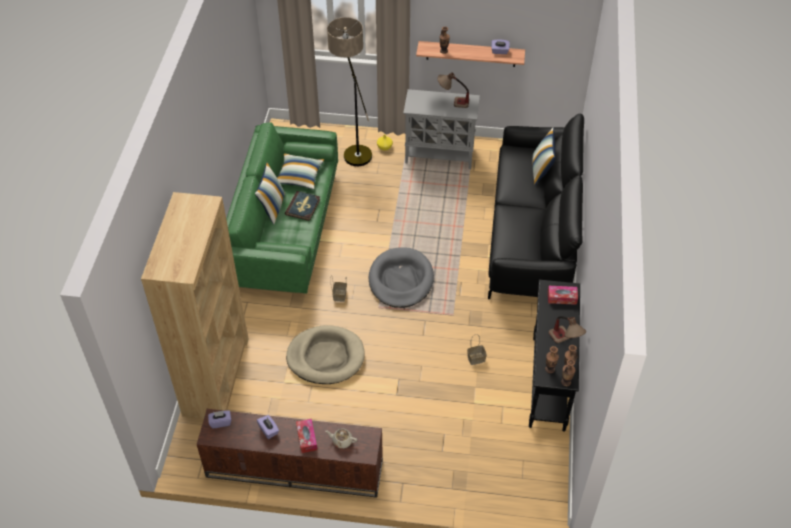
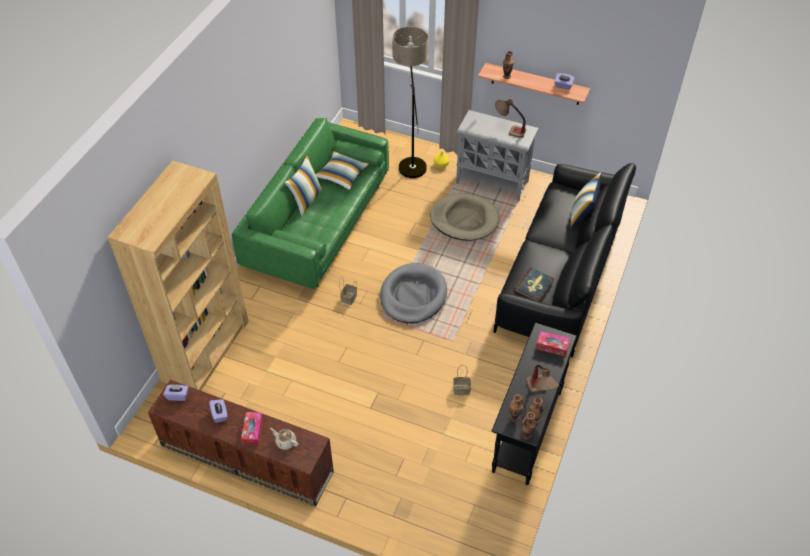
camera: 15 degrees right, 0 degrees up
book [285,191,321,221] -> book moved to [514,267,554,302]
beige dog bed [286,325,365,384] -> beige dog bed moved to [430,193,499,241]

